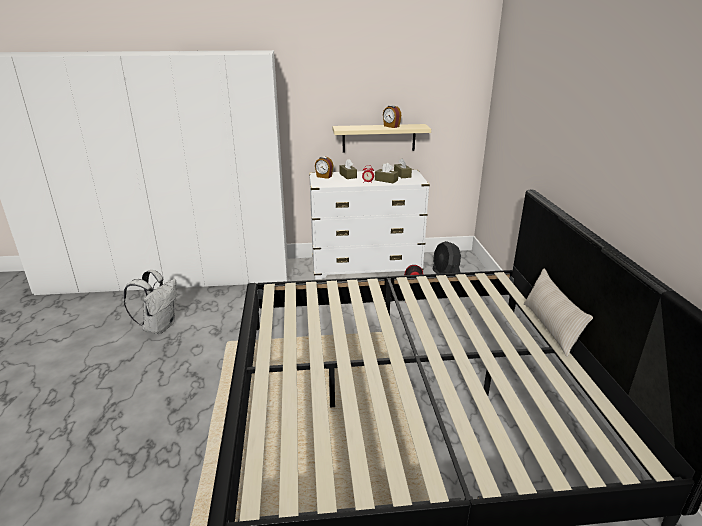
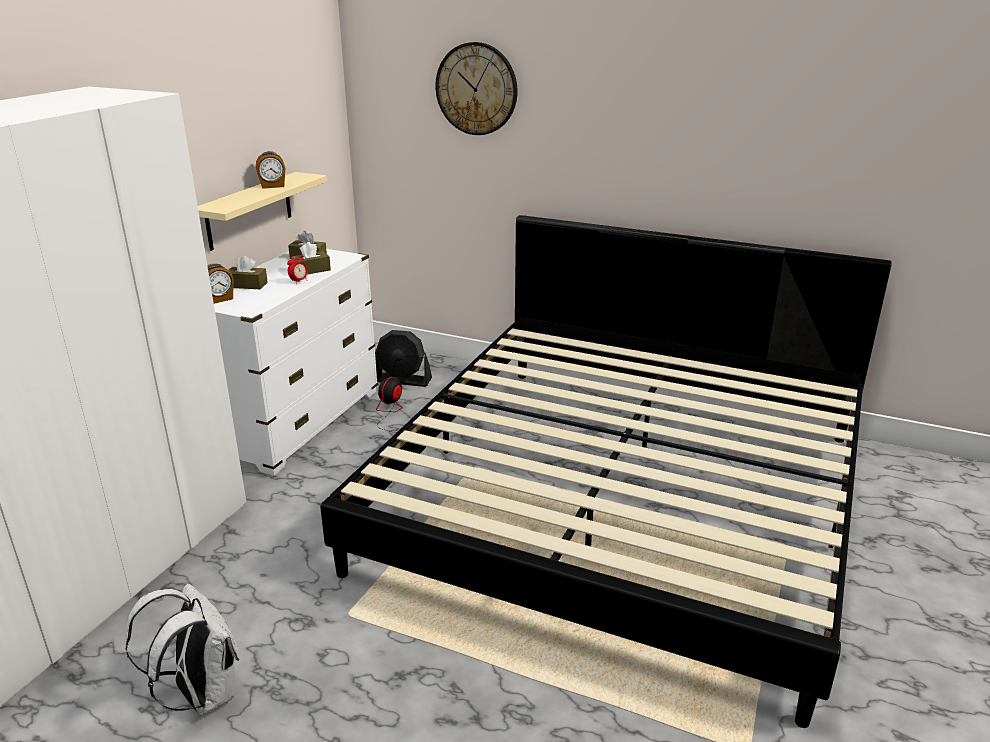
camera: 60 degrees left, 0 degrees up
beige pillow [524,269,593,357] -> none
none -> wall clock [435,42,517,135]

